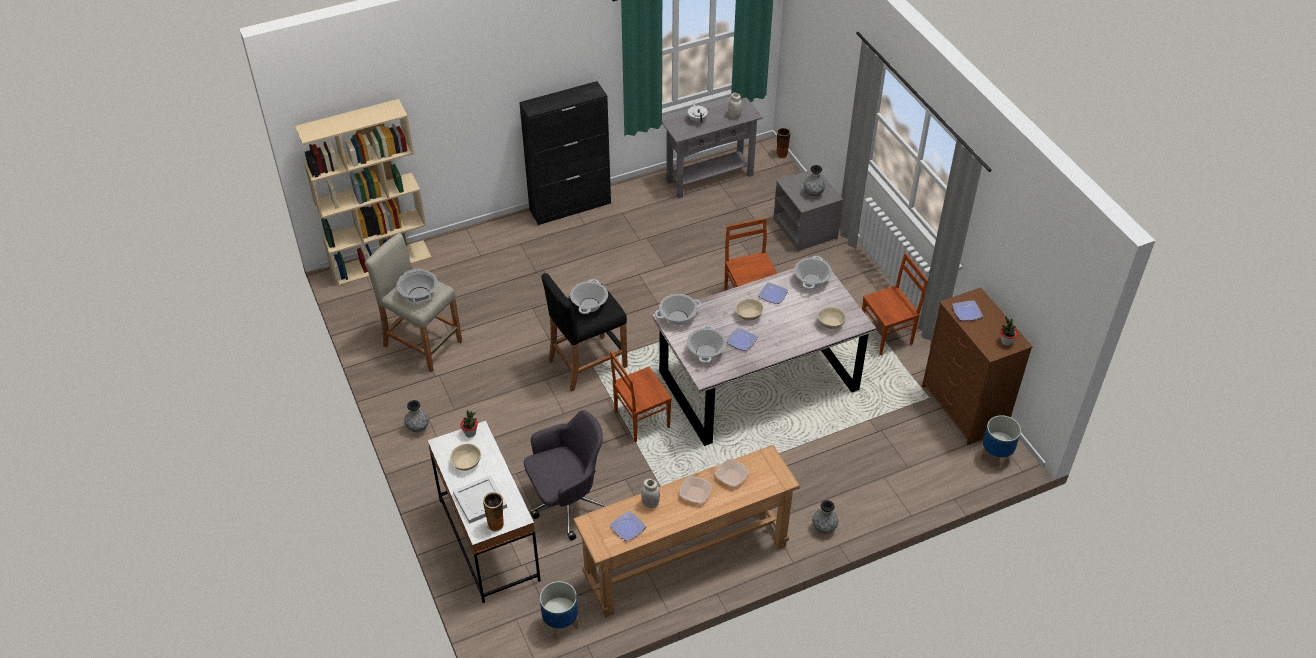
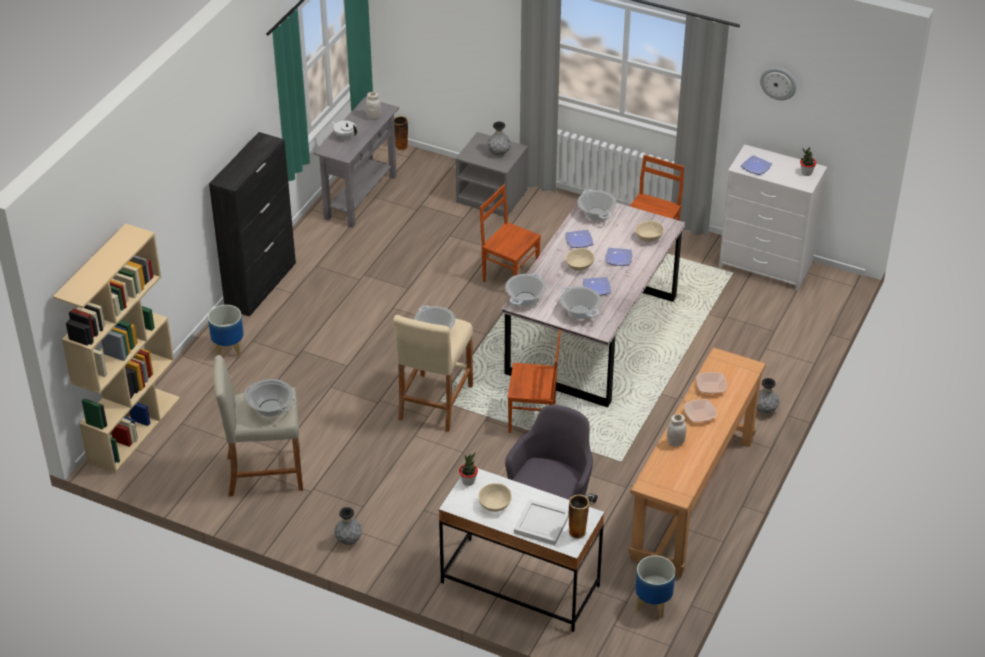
camera: 40 degrees left, 5 degrees down
black stool [541,273,628,391] -> beige stool [393,315,473,432]
brown chair [610,351,672,442] -> brown chair turned 105 degrees counterclockwise [508,329,561,433]
plate [610,511,646,541] -> plate moved to [606,248,632,266]
brown dresser [922,287,1033,445] -> white dresser [719,144,827,291]
planter [980,415,1021,469] -> planter moved to [208,305,244,357]
none -> wall clock [760,68,796,100]

